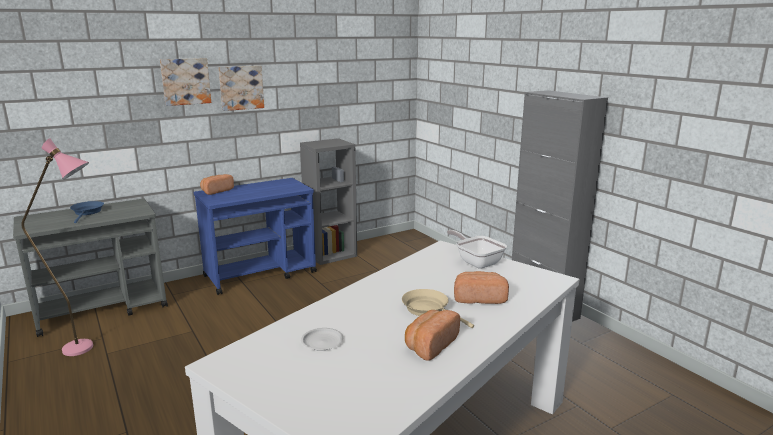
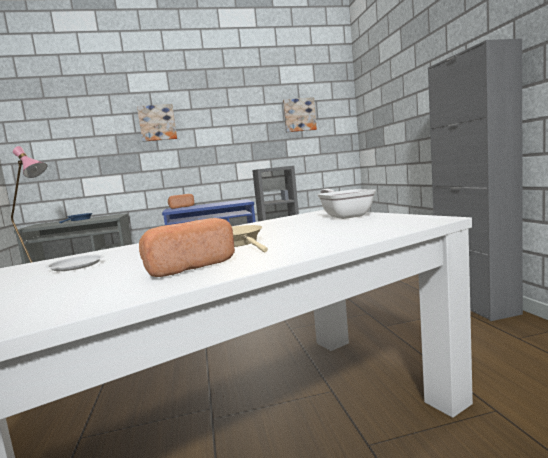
camera: 20 degrees right, 10 degrees down
picture [218,65,264,111] -> picture moved to [283,97,317,132]
bread [454,271,509,304] -> none

